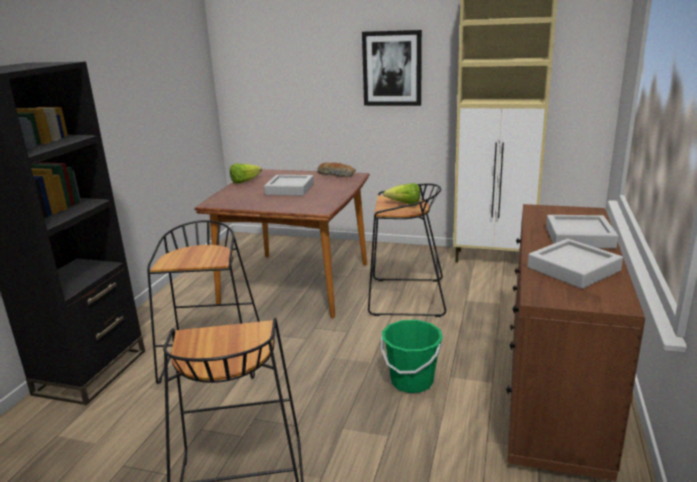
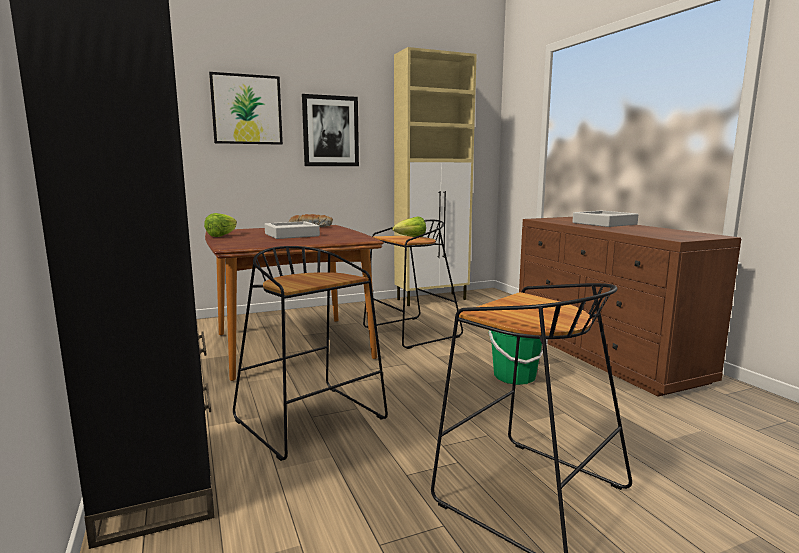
camera: 40 degrees left, 10 degrees down
grey tray [528,239,623,289] -> none
none -> picture [209,72,283,145]

